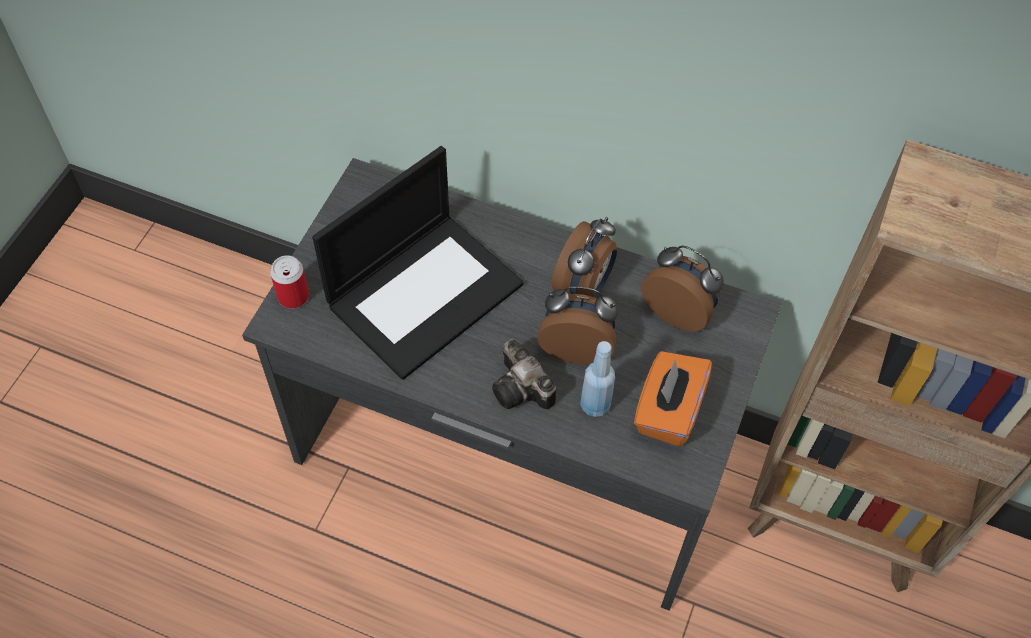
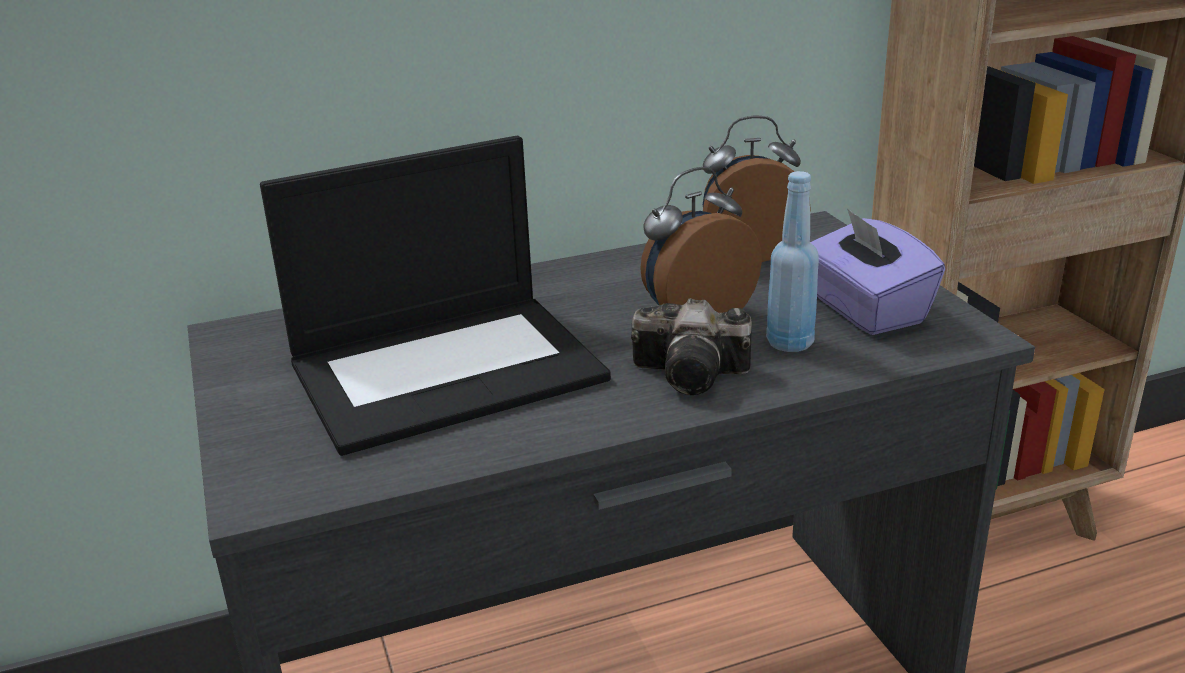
camera: 40 degrees left, 30 degrees down
can [270,255,309,308] -> none
laptop [312,146,524,380] -> laptop turned 60 degrees clockwise [260,136,611,456]
alarm clock [552,217,617,297] -> none
orange tissue box [634,351,712,446] -> purple tissue box [810,208,945,335]

